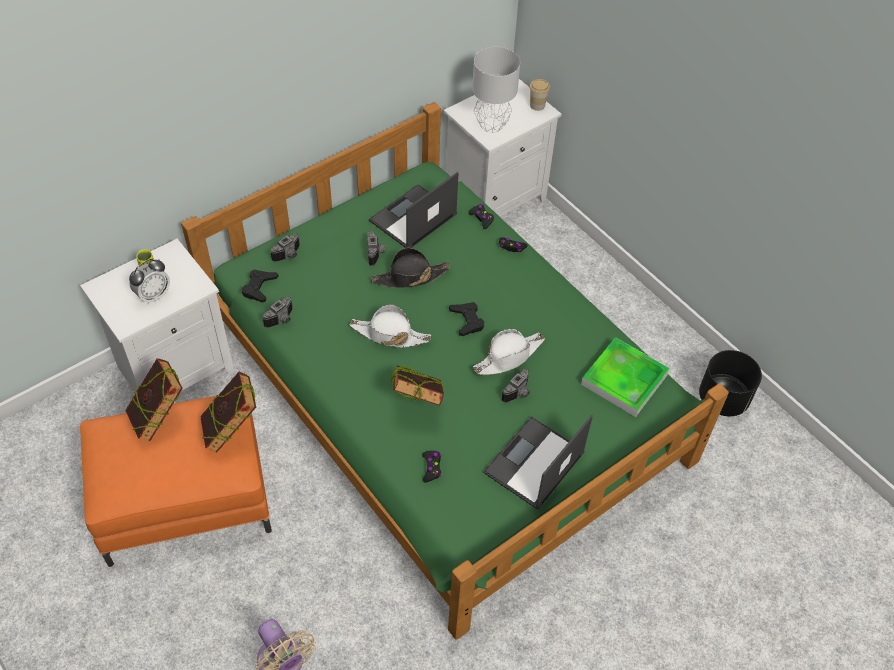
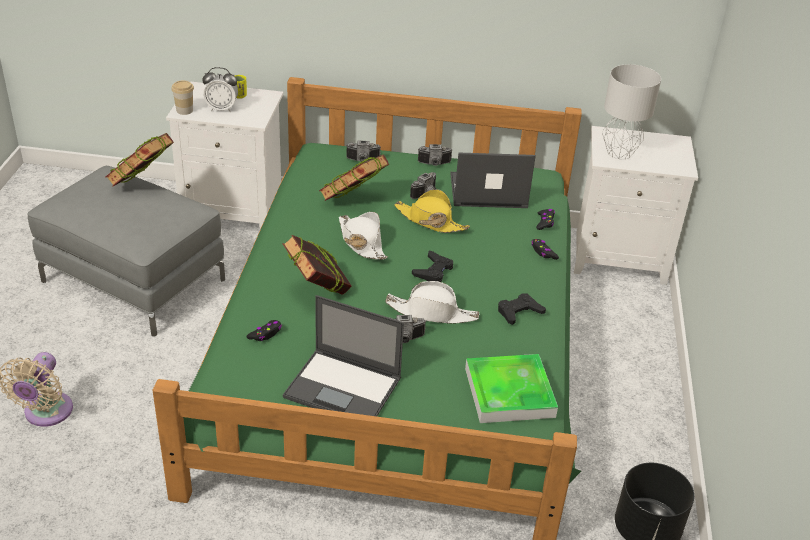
camera: 45 degrees right, 15 degrees down
orange ottoman [80,396,272,567] -> grey ottoman [27,166,225,337]
book [200,372,256,453] -> book moved to [319,154,389,201]
black game controller [241,270,278,302] -> black game controller moved to [498,294,546,325]
camera [263,297,293,328] -> camera moved to [418,144,453,166]
black hat [370,247,450,288] -> yellow hat [394,189,470,233]
laptop [483,415,593,510] -> laptop turned 150 degrees counterclockwise [283,295,404,417]
cup [529,79,550,111] -> cup moved to [171,81,194,115]

